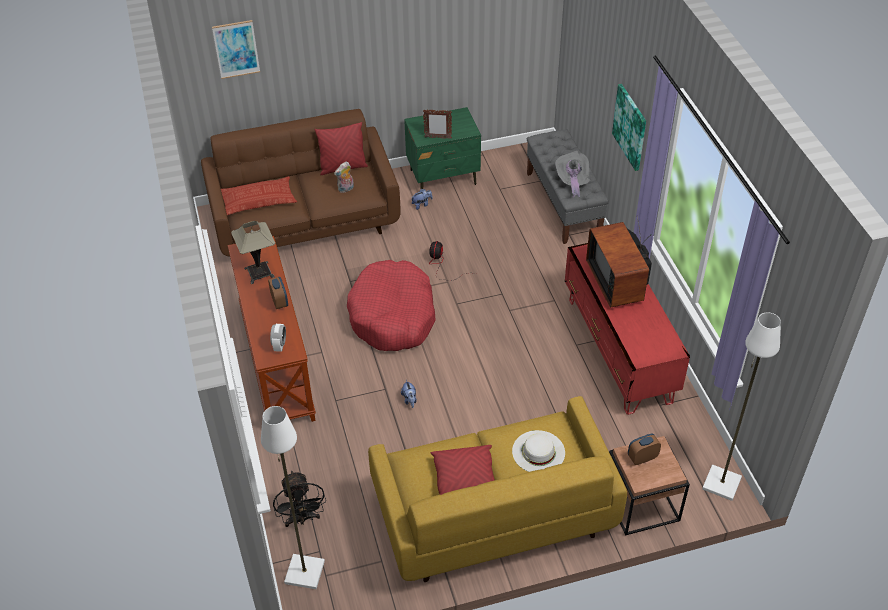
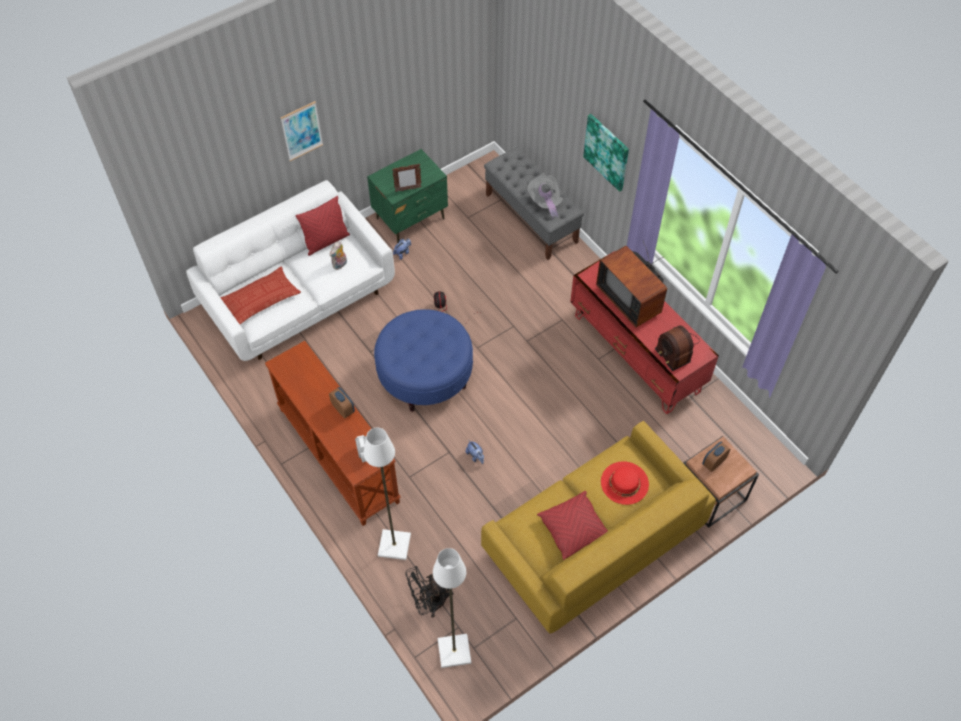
camera: 20 degrees left, 10 degrees up
brown sofa [201,109,401,256] -> white sofa [186,180,395,361]
picture [212,20,260,79] -> picture moved to [281,101,323,161]
table lamp [231,221,275,284] -> none
black fan [273,471,326,527] -> black fan turned 105 degrees clockwise [405,566,453,618]
red dog bed [347,260,436,351] -> blue ottoman [374,309,473,412]
white hat [512,430,565,472] -> red hat [601,461,649,505]
white floor lamp [702,312,781,501] -> white floor lamp moved to [364,428,411,560]
none -> radio [655,325,700,371]

